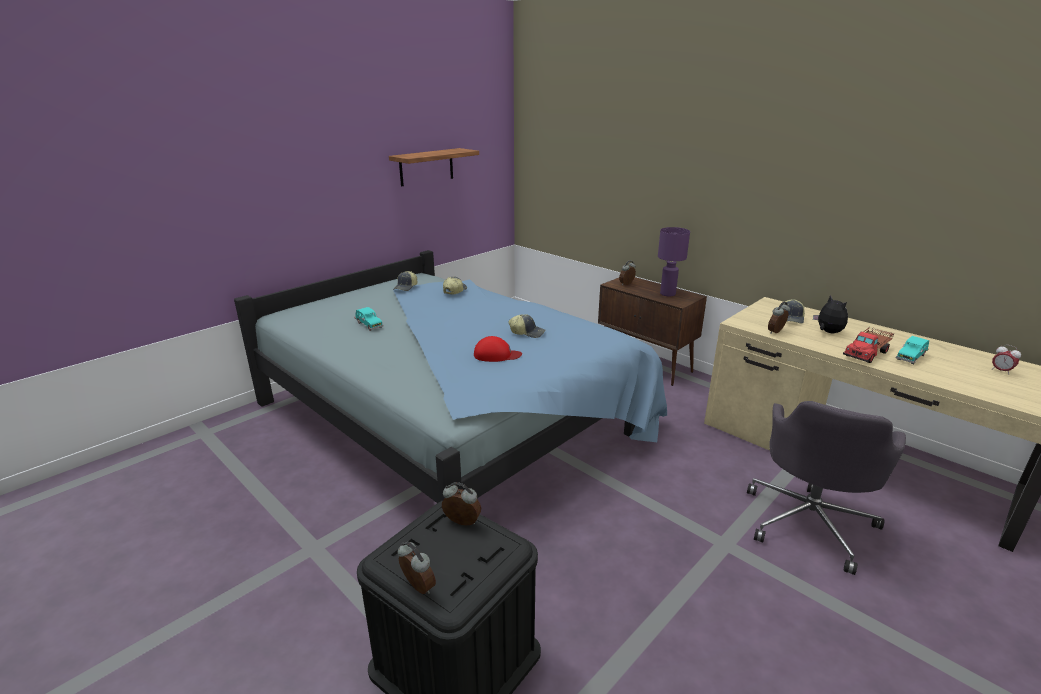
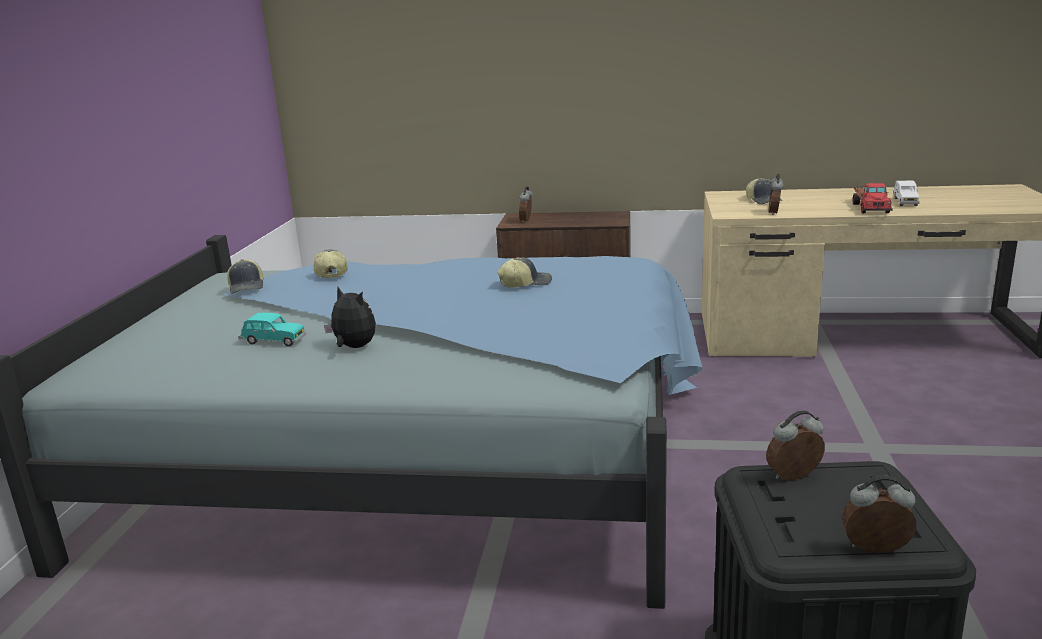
camera: 35 degrees left, 5 degrees down
shelf [389,148,479,186] -> none
red cap [474,336,522,362] -> none
purple table lamp [658,227,690,297] -> none
grey office chair [747,401,906,575] -> none
plush toy [813,295,848,333] -> plush toy moved to [324,287,376,348]
turquoise toy car [896,336,929,364] -> white toy car [893,181,920,206]
alarm clock [992,345,1021,375] -> none

